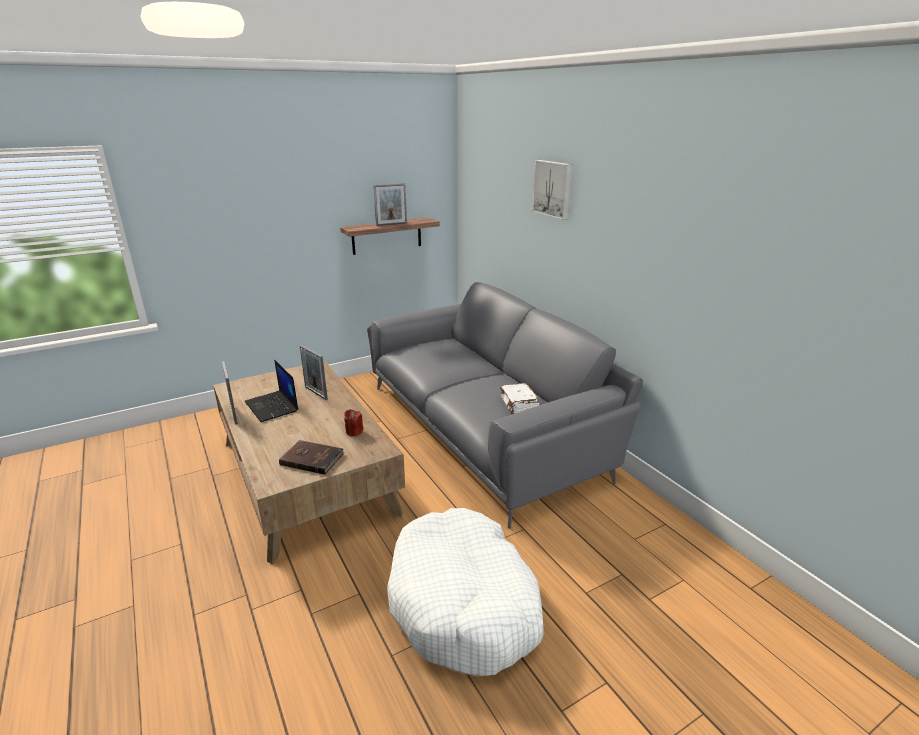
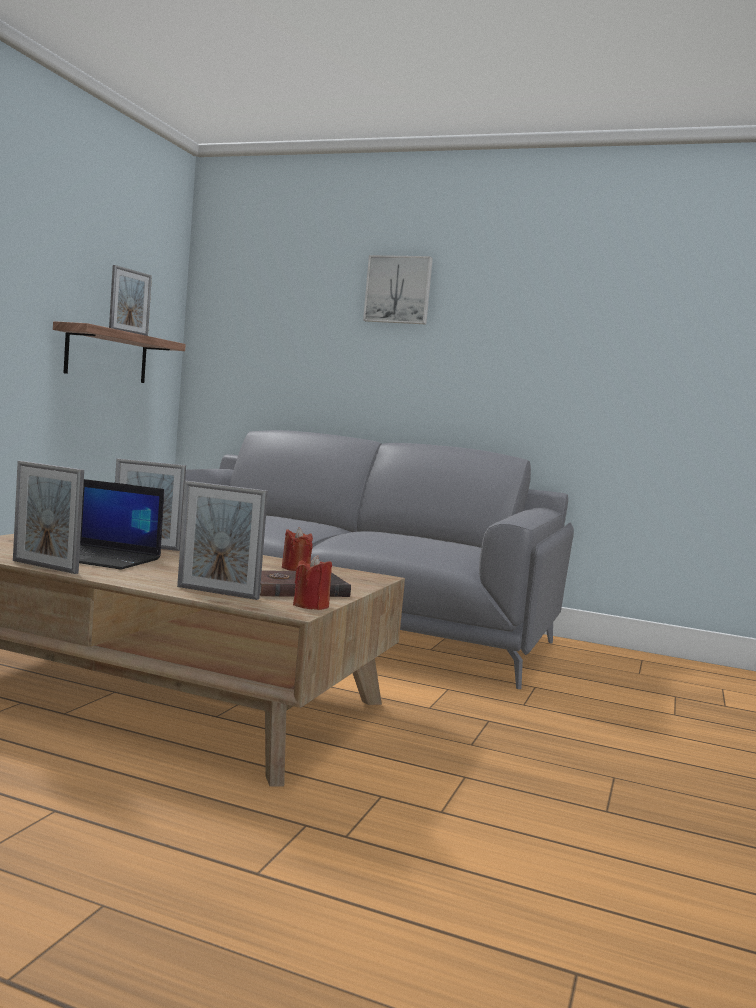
camera: 40 degrees left, 20 degrees down
white dog bed [387,508,544,677] -> none
white book [500,383,539,414] -> none
none -> picture frame [177,481,268,600]
none -> red candle [293,555,332,610]

